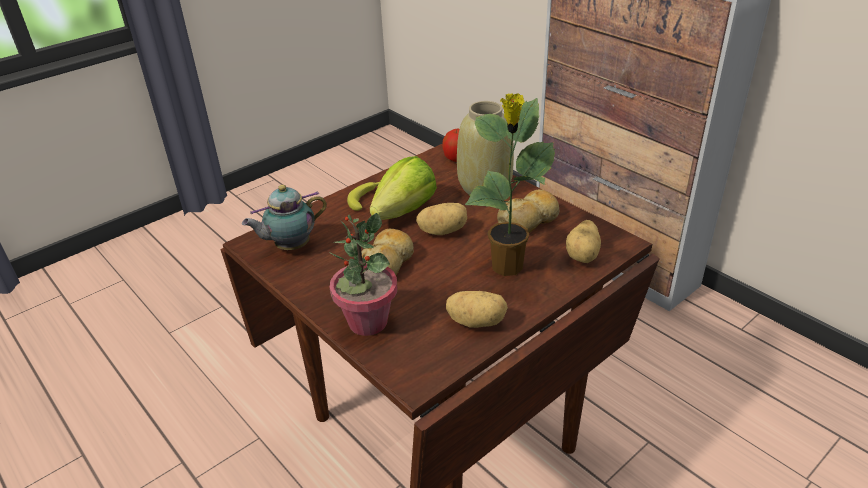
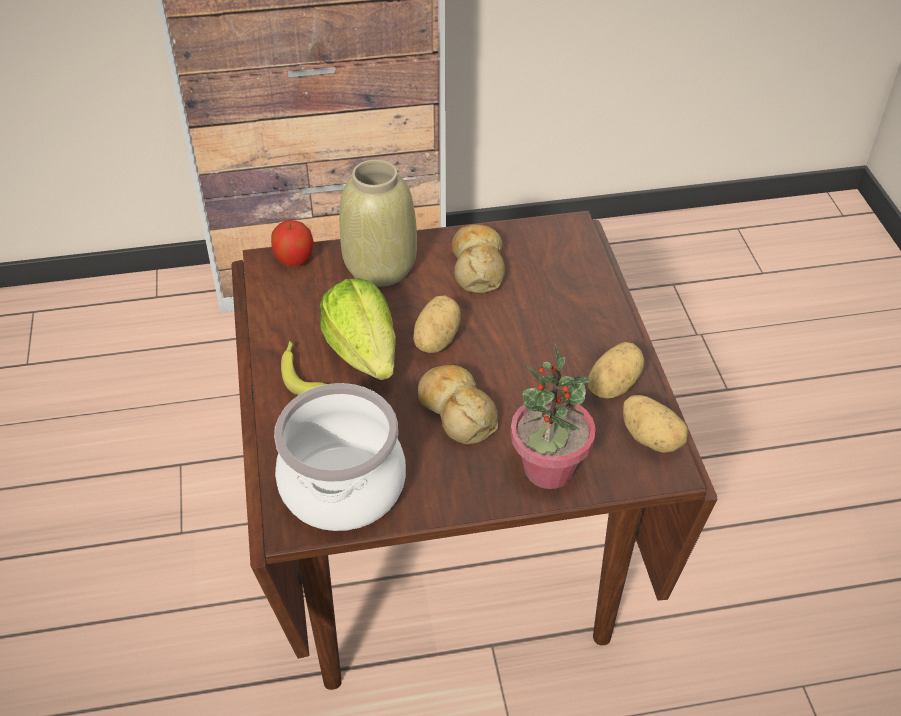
camera: 60 degrees left, 10 degrees up
teapot [242,185,327,250] -> cooking pot [274,383,406,531]
potted plant [465,93,555,276] -> none
potato [566,220,601,263] -> potato moved to [623,395,688,453]

